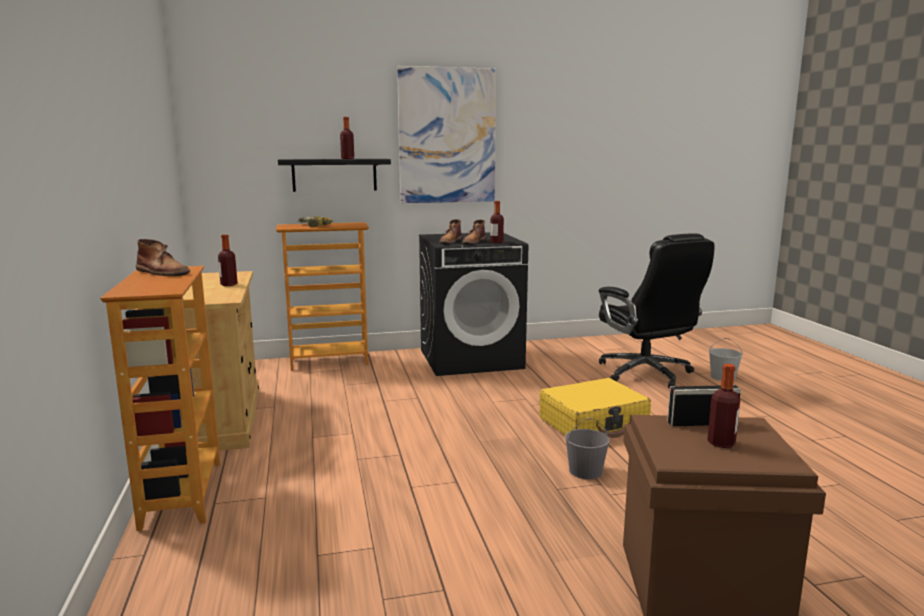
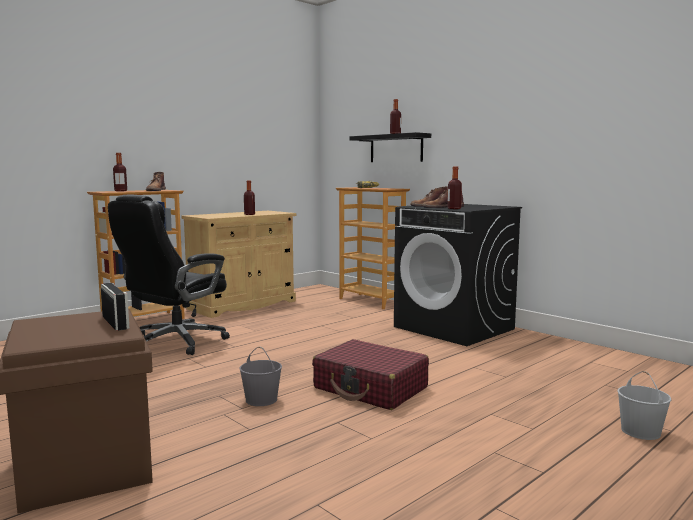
camera: 60 degrees right, 5 degrees down
picture [397,66,496,203] -> none
yellow suitcase [539,378,651,438] -> red suitcase [312,339,429,410]
black office chair [599,233,715,388] -> black office chair moved to [108,195,230,355]
bottle [707,364,740,448] -> bottle moved to [113,153,127,191]

